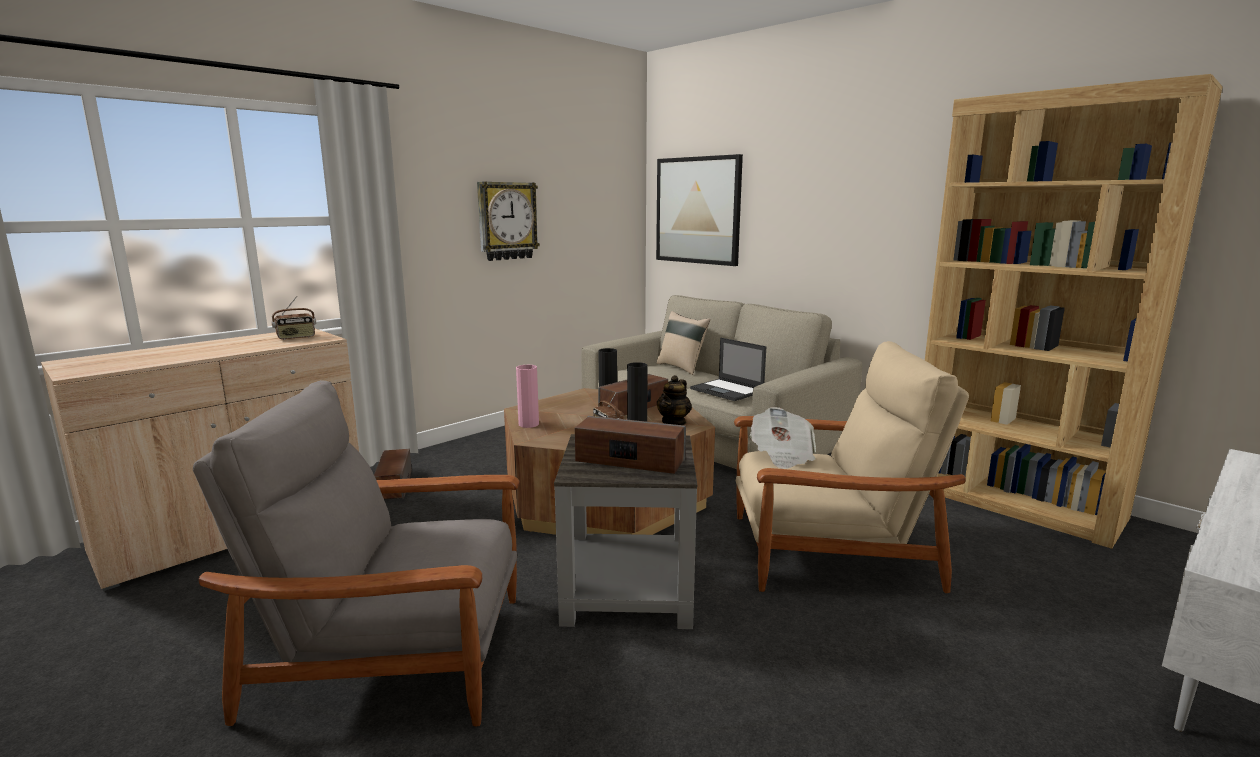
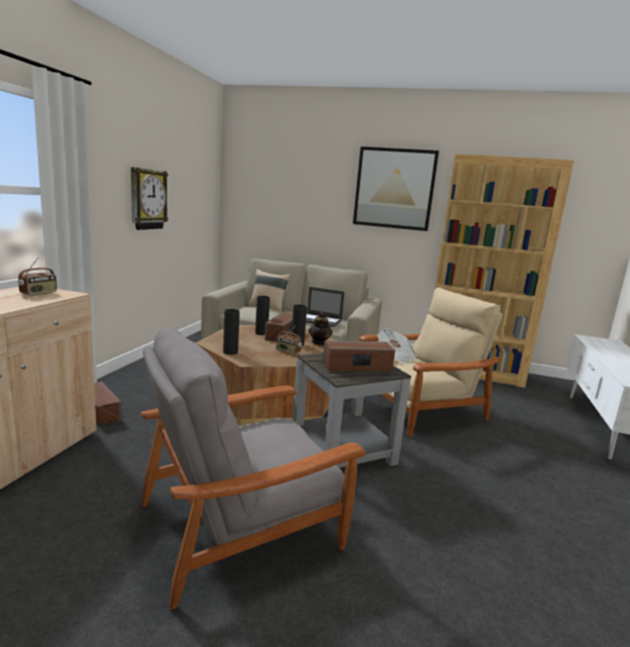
camera: 30 degrees left, 0 degrees up
pink vase [516,365,539,428] -> black vase [223,309,240,355]
picture [656,154,743,266] -> picture moved to [353,147,439,231]

